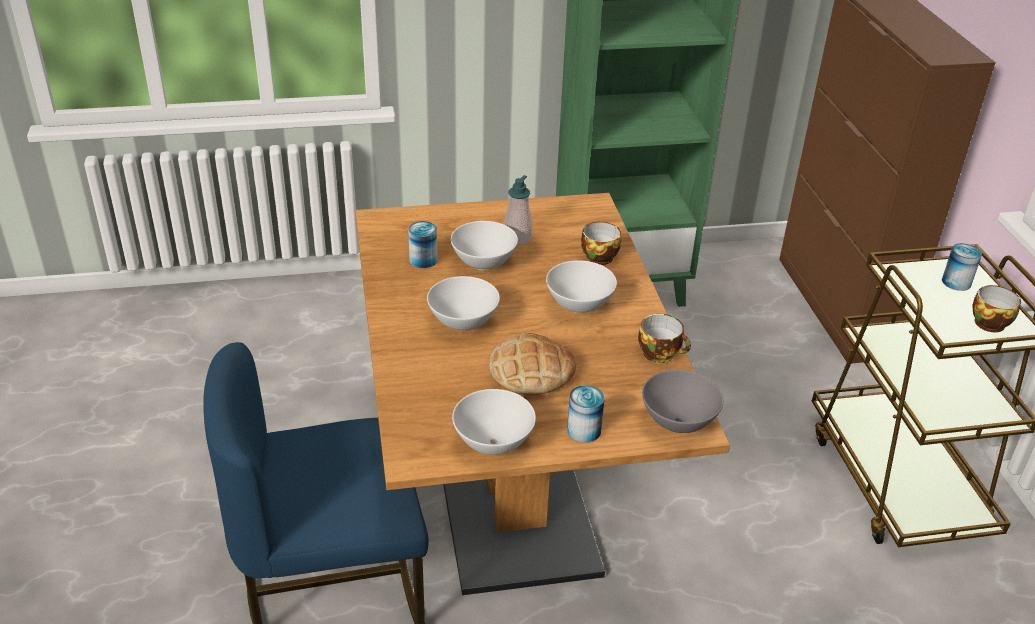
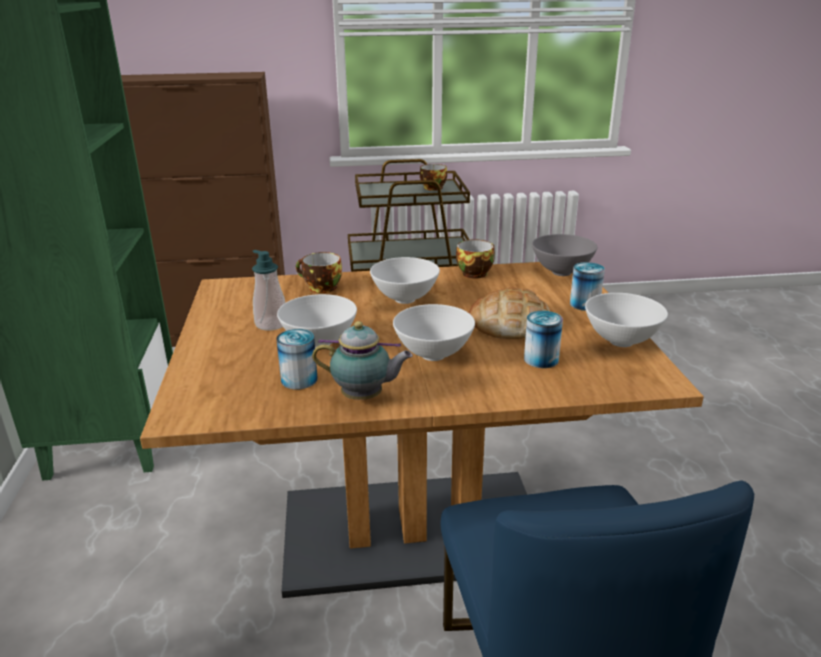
camera: 85 degrees left, 10 degrees down
can [942,243,982,291] -> can moved to [524,311,563,368]
none -> teapot [312,321,413,400]

